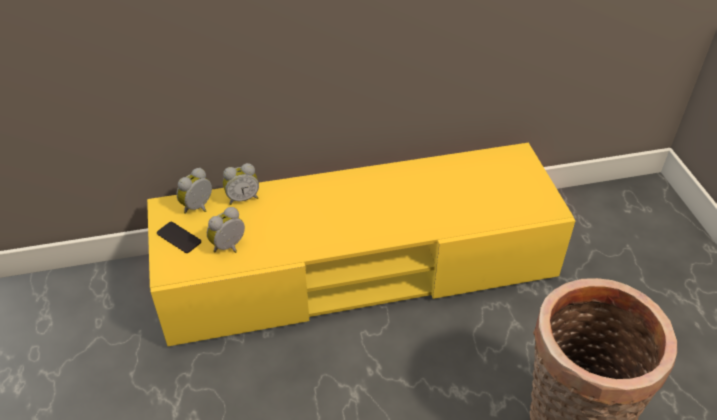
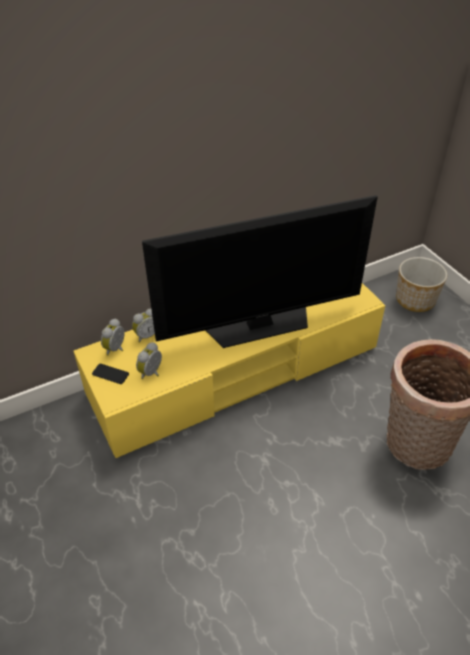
camera: 15 degrees left, 0 degrees up
none -> television [142,195,378,348]
none -> planter [396,257,447,312]

